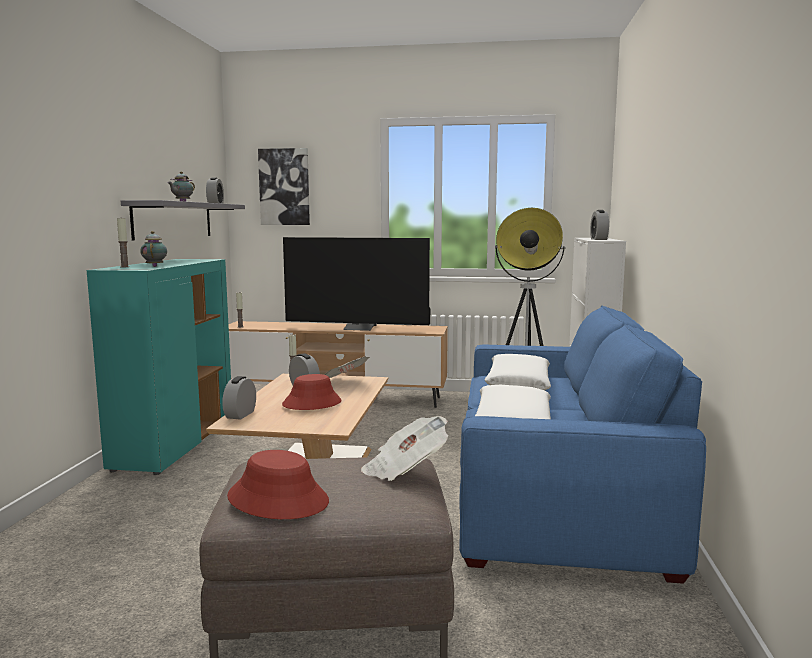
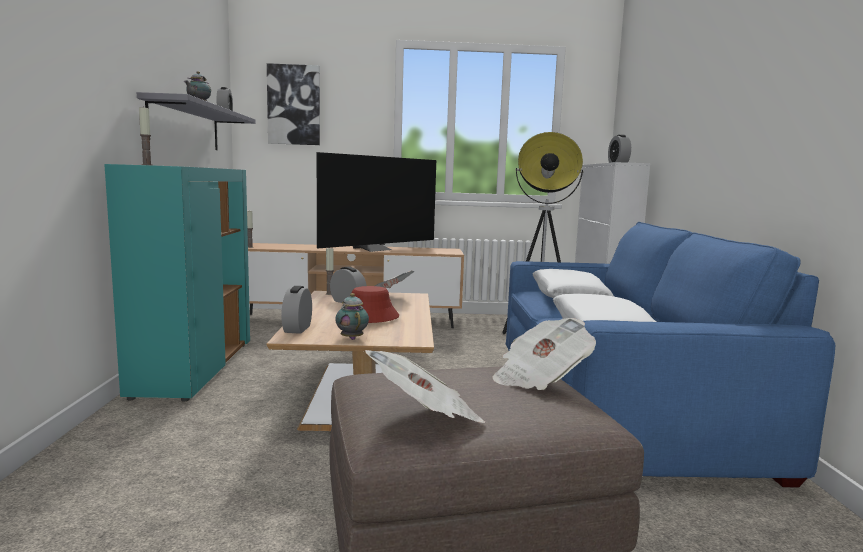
camera: 10 degrees left, 0 degrees up
teapot [140,231,167,267] -> teapot moved to [335,293,369,340]
red hat [227,450,329,519] -> newspaper [365,350,485,423]
television [283,237,430,331] -> television turned 45 degrees counterclockwise [317,152,436,252]

